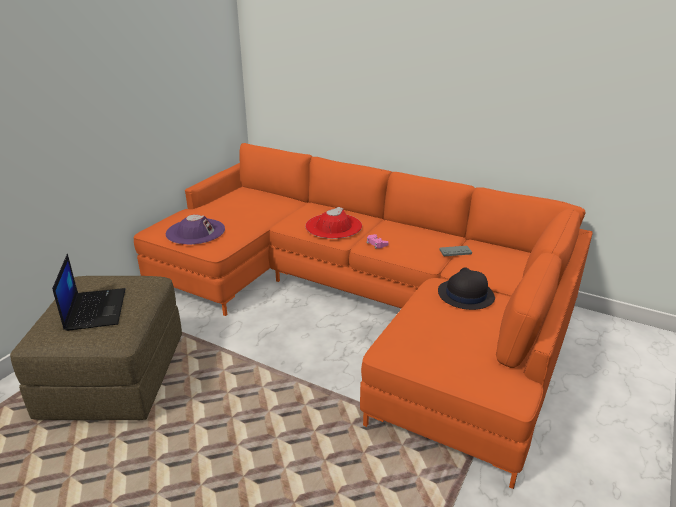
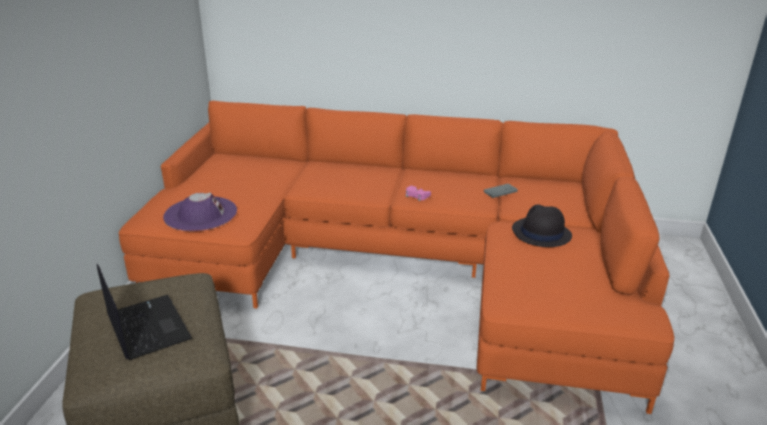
camera: 20 degrees left, 0 degrees up
red hat [305,207,362,239] -> none

